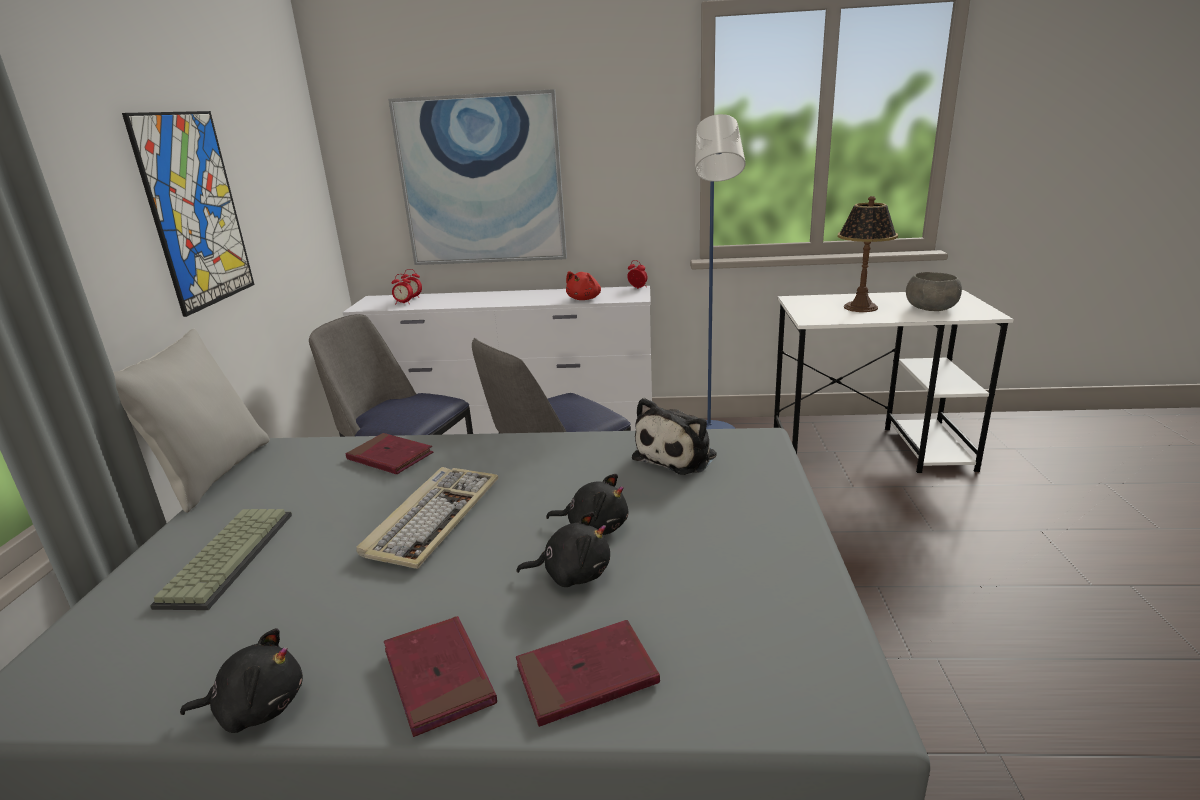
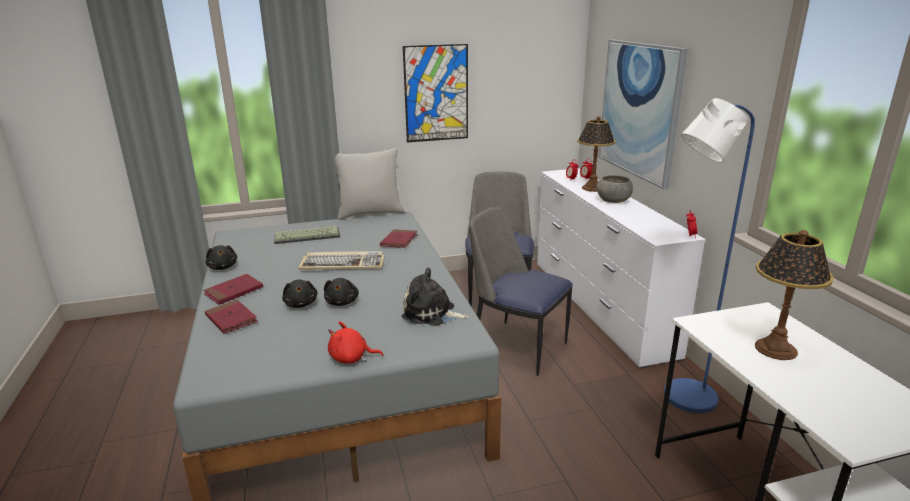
camera: 70 degrees right, 0 degrees up
red plush toy [566,271,601,300] -> red plush toy moved to [328,321,383,364]
grey bowl [906,272,962,311] -> grey bowl moved to [597,175,633,203]
none -> table lamp [577,116,616,192]

